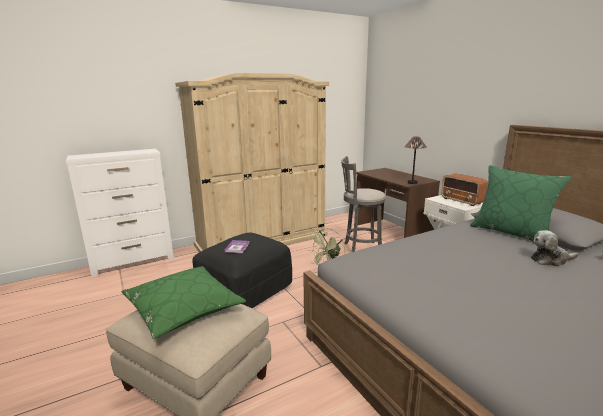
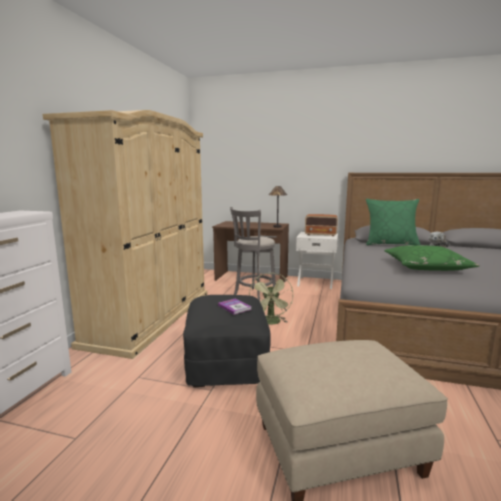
camera: 45 degrees left, 5 degrees down
green pillow [122,266,246,339] -> green pillow moved to [384,245,480,271]

